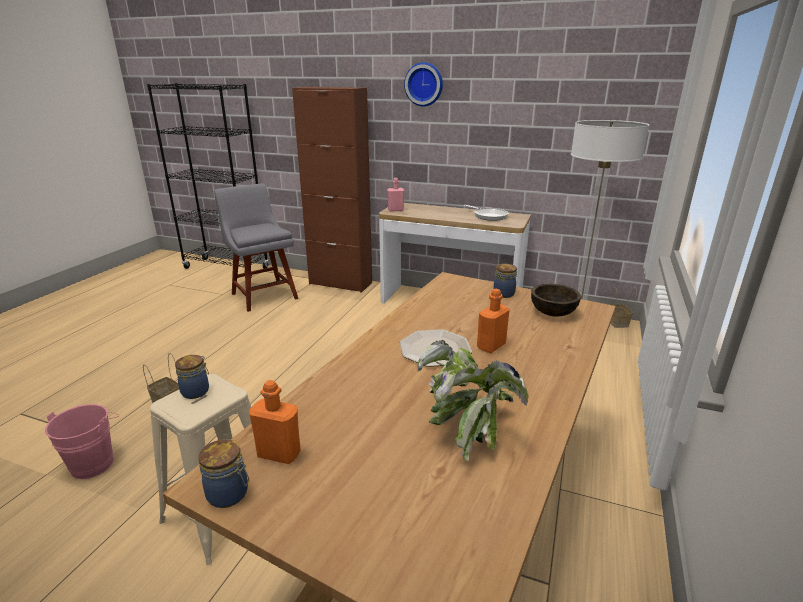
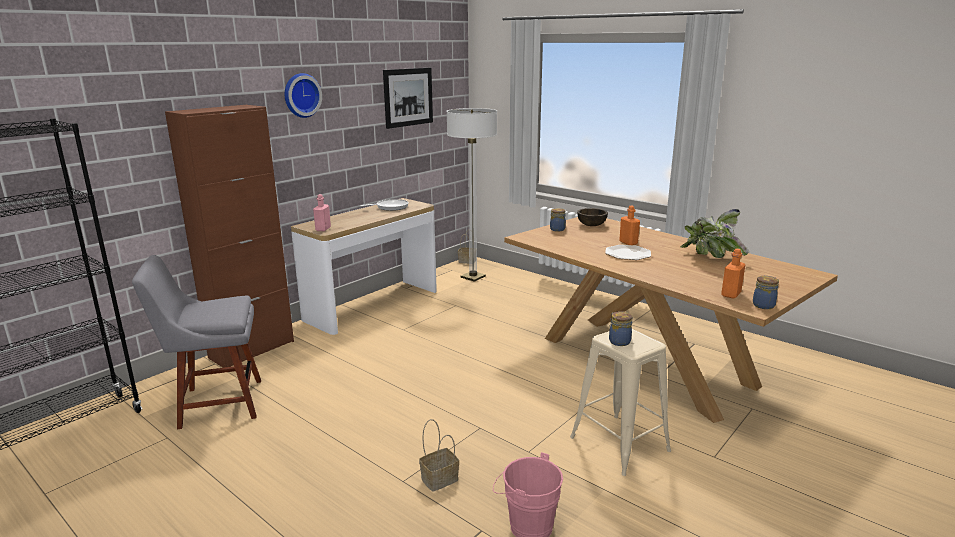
camera: 70 degrees left, 5 degrees down
none -> picture [383,68,433,129]

